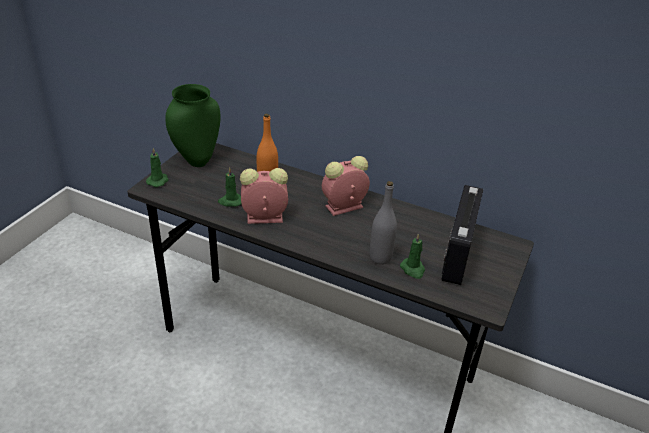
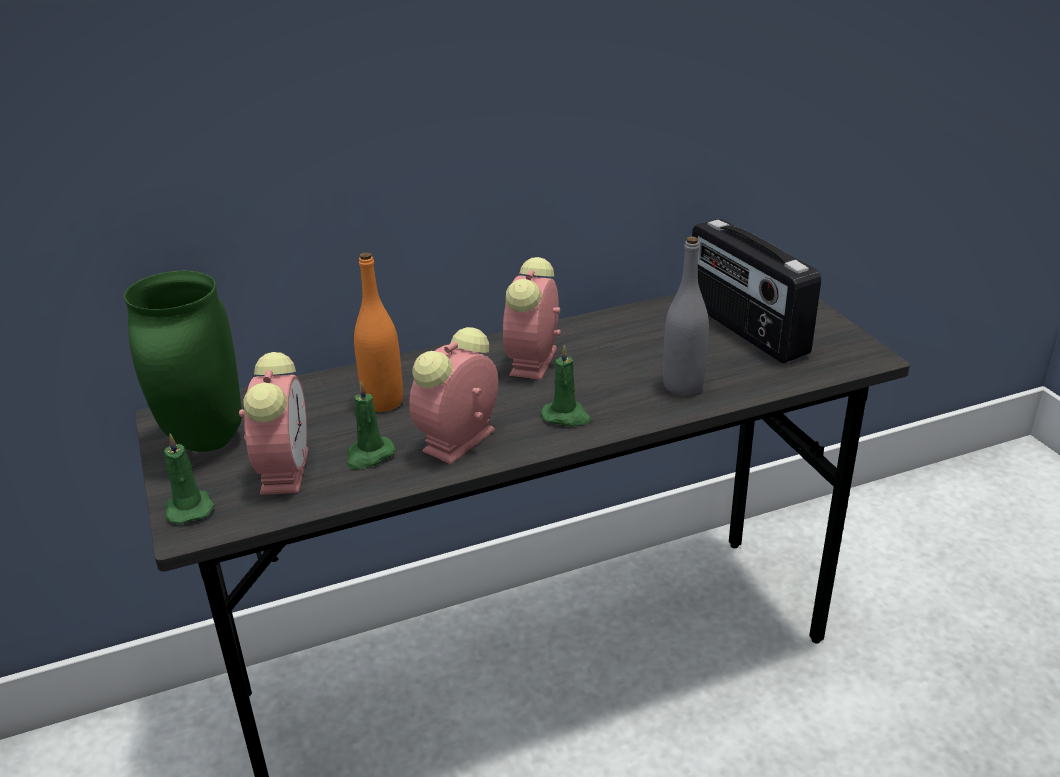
camera: 45 degrees left, 5 degrees down
green candle [400,233,425,279] -> green candle moved to [541,344,592,426]
none -> alarm clock [239,352,308,495]

